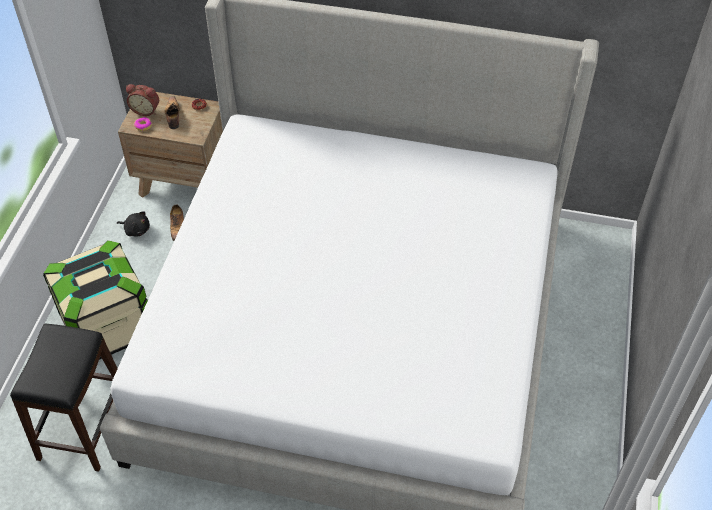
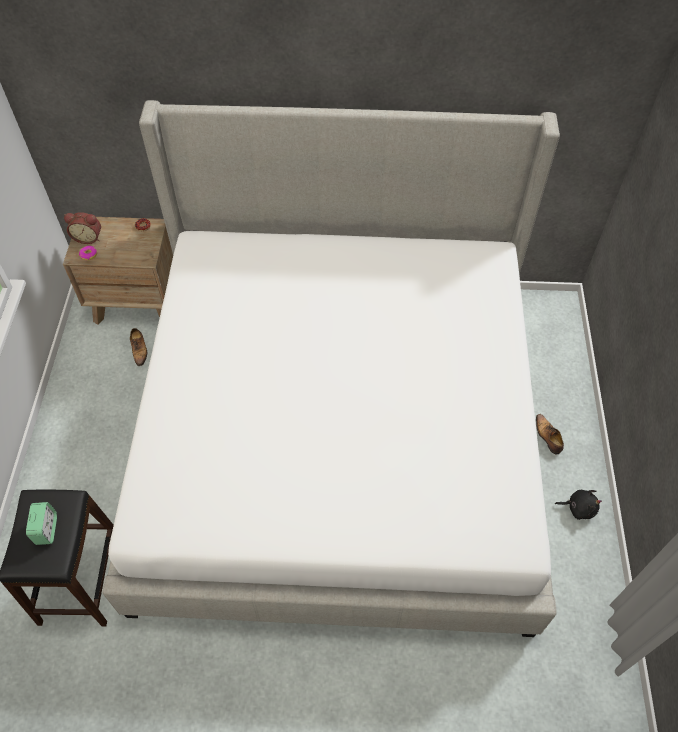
camera: 10 degrees left, 5 degrees up
storage box [43,240,148,360] -> none
black plush toy [117,212,150,237] -> black plush toy moved to [555,490,602,520]
shoe [165,96,180,129] -> shoe moved to [536,414,564,454]
none -> alarm clock [26,502,57,545]

